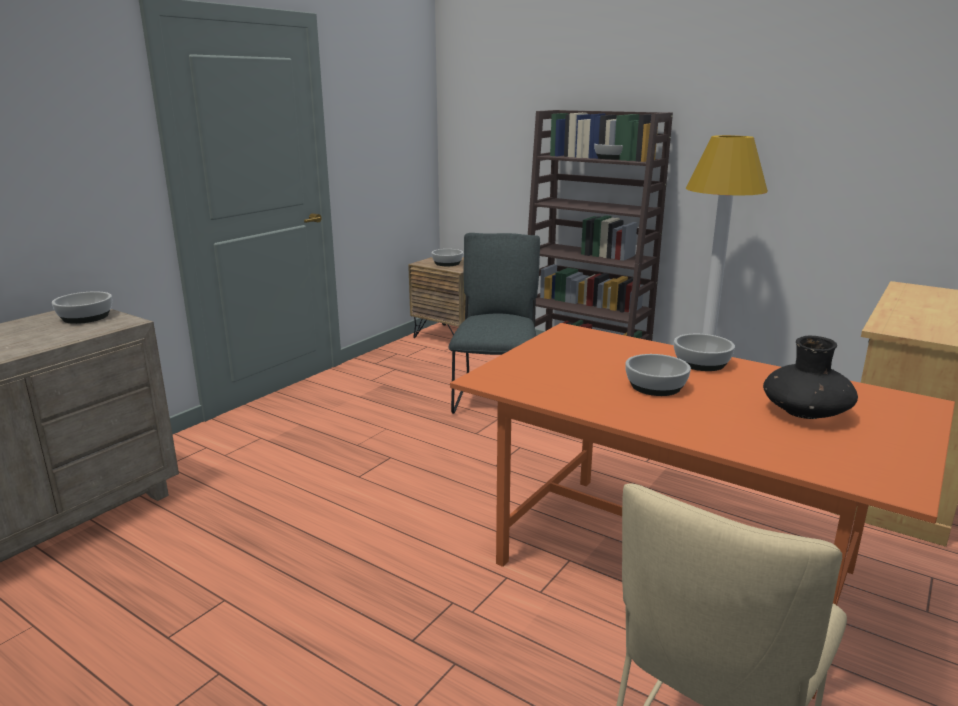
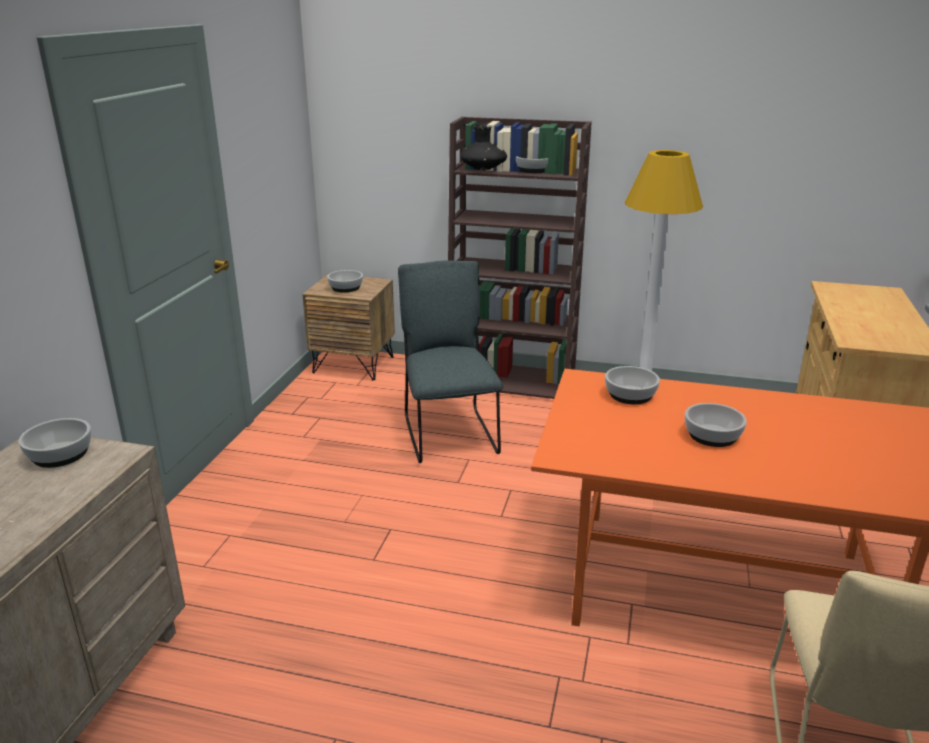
camera: 20 degrees left, 5 degrees up
bowl [674,334,735,371] -> bowl moved to [605,366,660,404]
black vase [763,336,858,419] -> black vase moved to [460,123,507,170]

